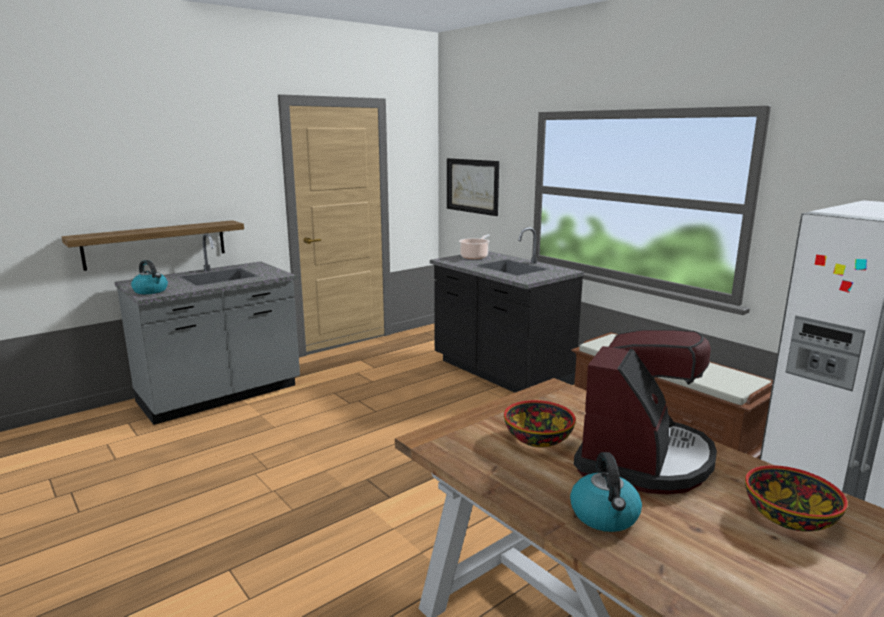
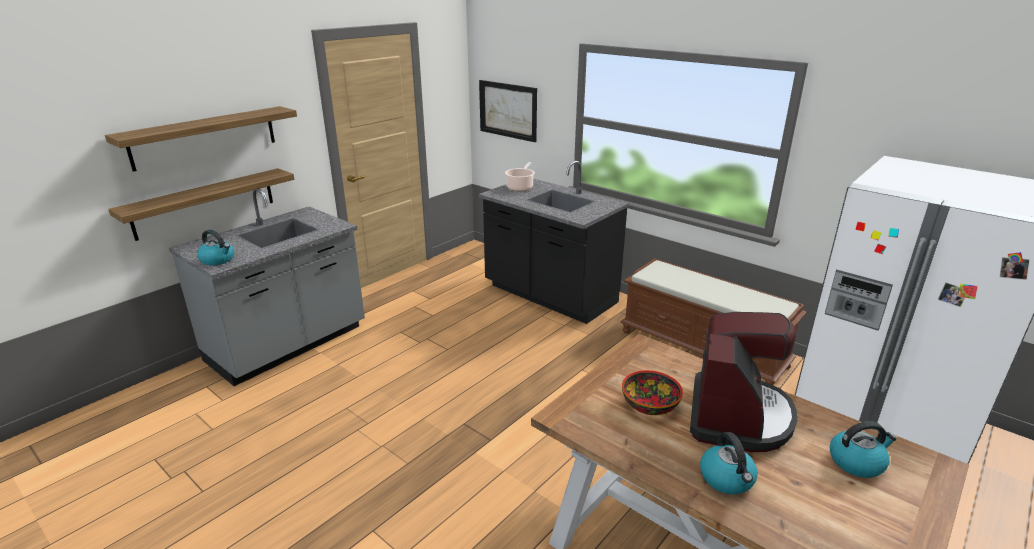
camera: 10 degrees left, 10 degrees up
bowl [745,465,848,532] -> kettle [830,421,897,478]
none -> shelf [105,106,297,172]

